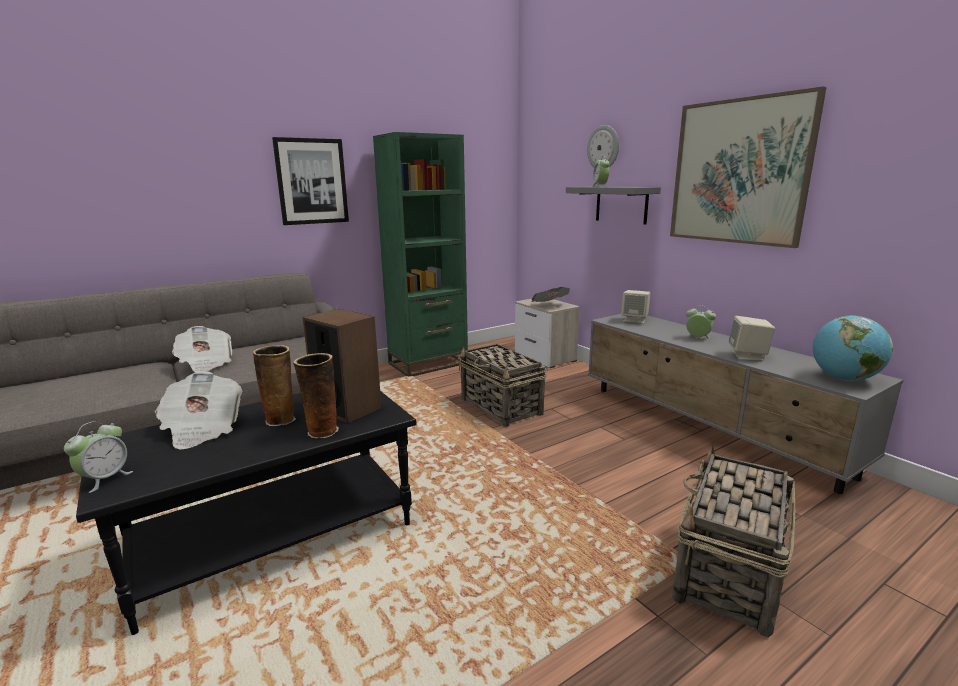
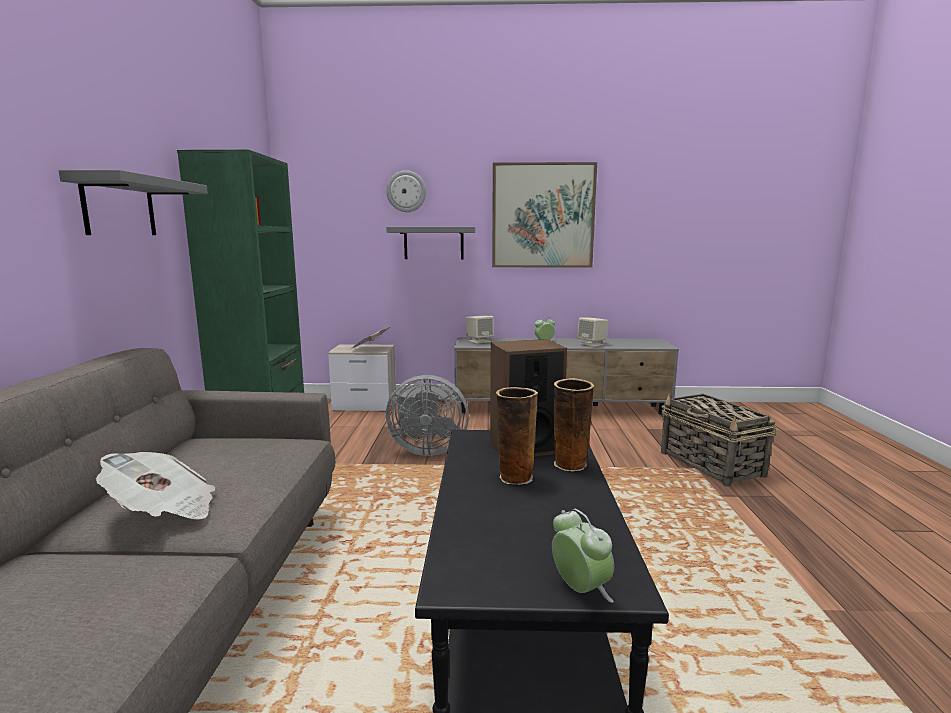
camera: 55 degrees left, 5 degrees down
newspaper [155,371,242,450] -> none
picture [272,137,349,225] -> grey shelf [59,170,208,235]
basket [458,344,546,427] -> grey fan [386,375,469,456]
alarm clock [592,156,610,187] -> none
globe [813,316,893,381] -> none

